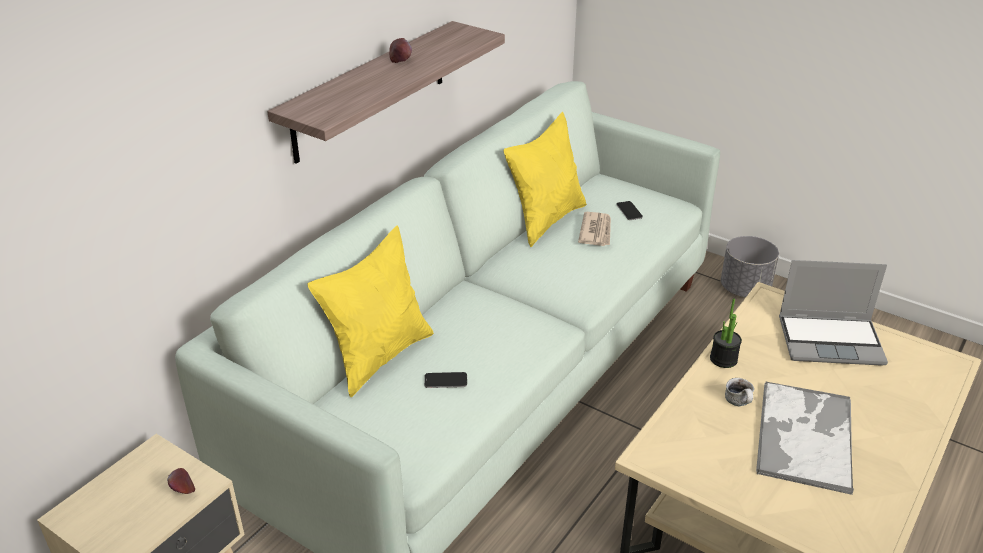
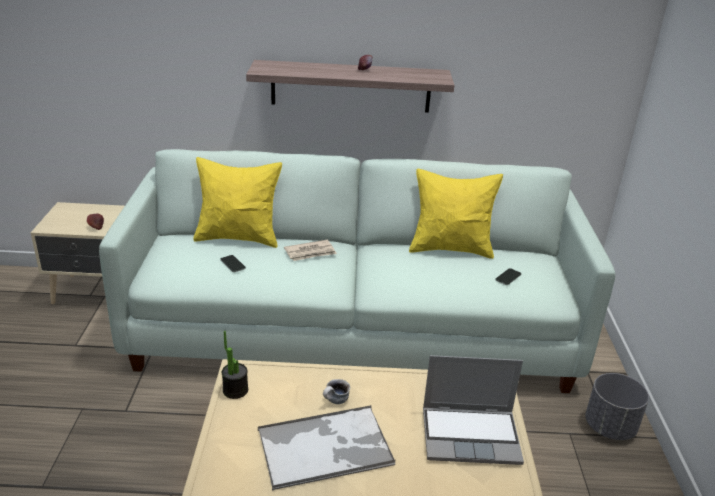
camera: 55 degrees right, 5 degrees down
newspaper [578,212,611,246] -> newspaper moved to [284,240,337,261]
potted plant [710,298,742,368] -> potted plant moved to [222,331,248,399]
laptop [779,260,888,366] -> laptop turned 60 degrees counterclockwise [423,355,524,465]

